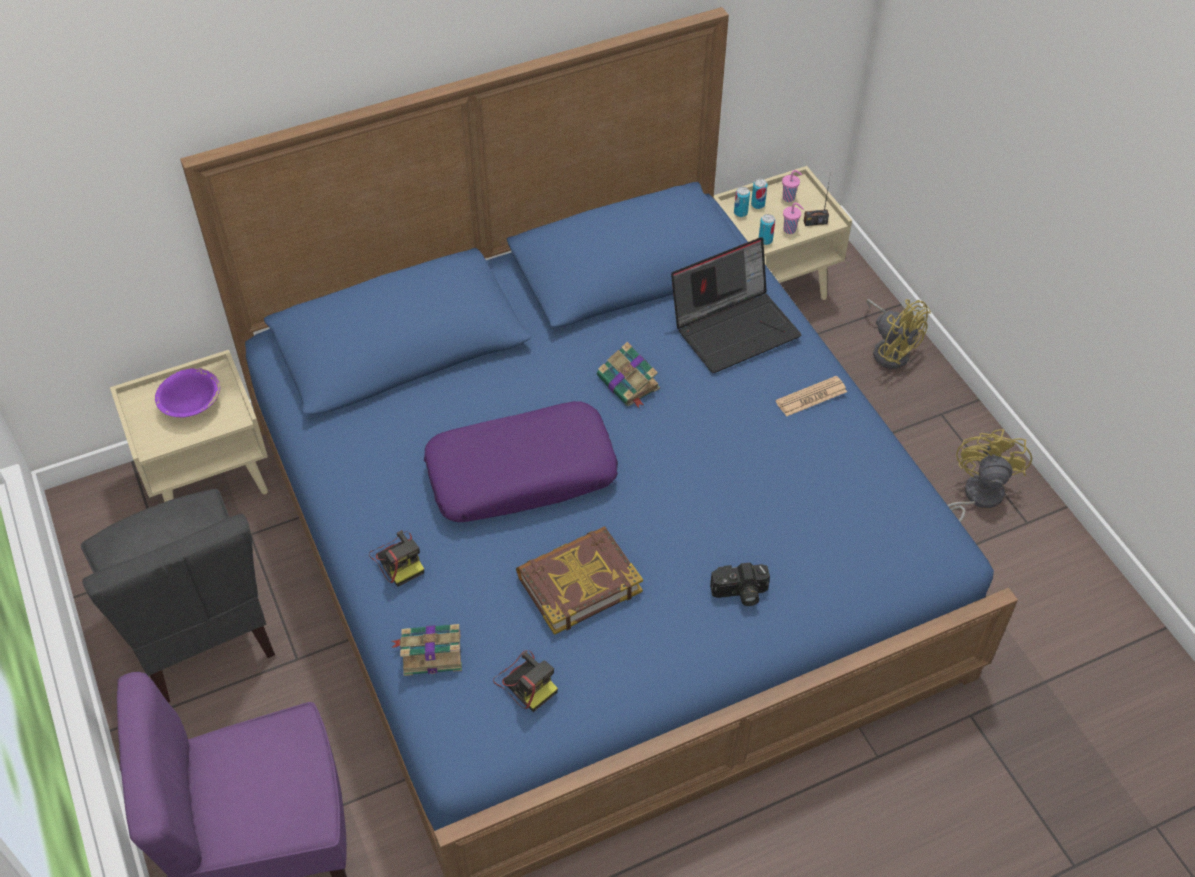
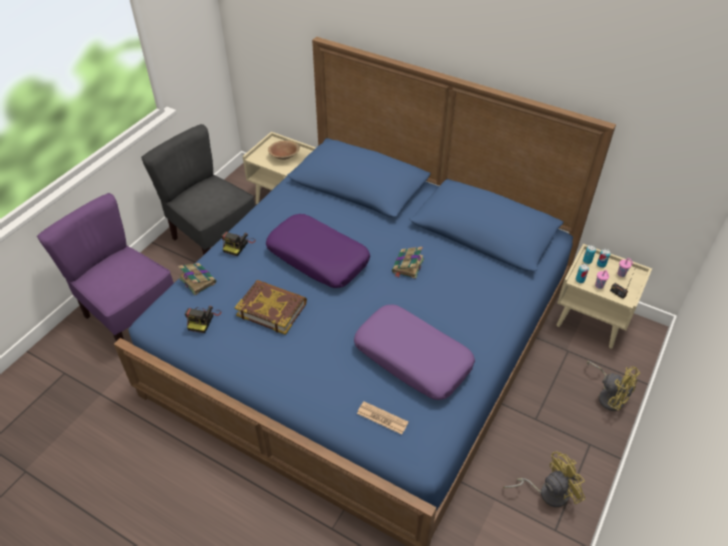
camera: 55 degrees right, 5 degrees down
grey chair [81,489,275,703] -> grey chair turned 105 degrees clockwise [141,124,255,255]
purple bowl [155,368,220,418] -> brown bowl [268,140,300,160]
laptop [671,237,801,373] -> none
camera [710,562,770,606] -> none
newspaper [776,376,847,417] -> newspaper moved to [357,401,409,434]
yellow fan [866,299,931,369] -> yellow fan turned 60 degrees counterclockwise [587,361,640,411]
none -> purple pillow [354,304,475,400]

